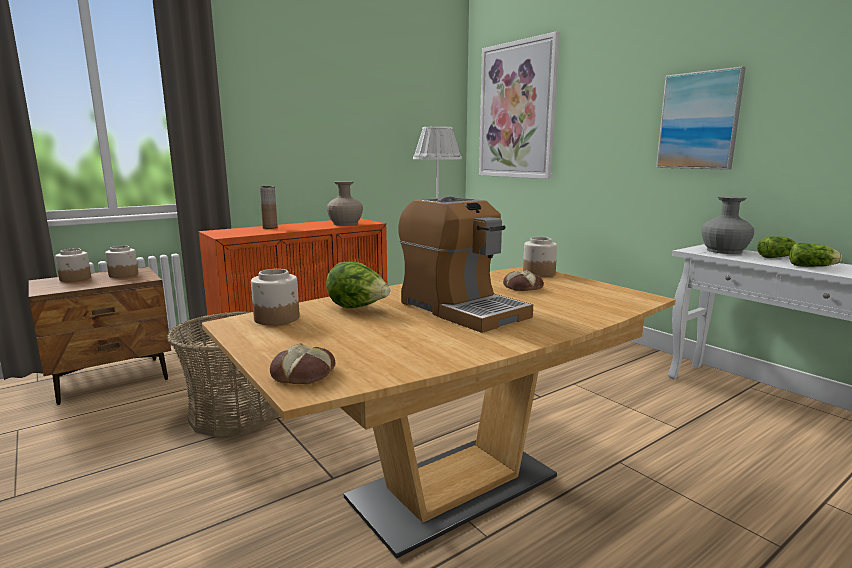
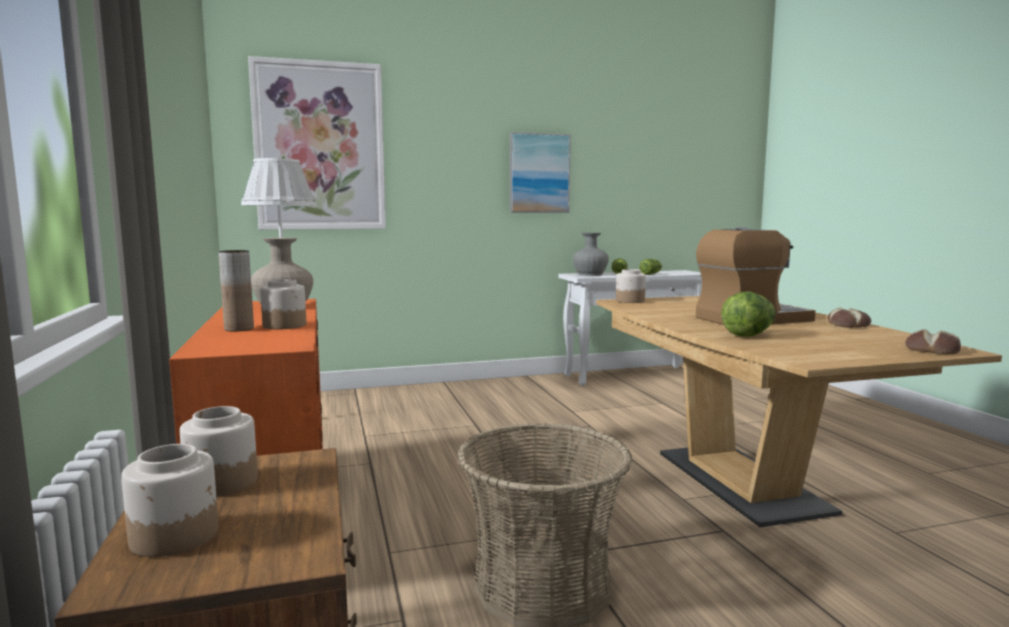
camera: 70 degrees left, 5 degrees down
jar [251,269,299,325] -> jar moved to [260,279,306,329]
bread [503,270,544,291] -> bread moved to [828,308,871,328]

